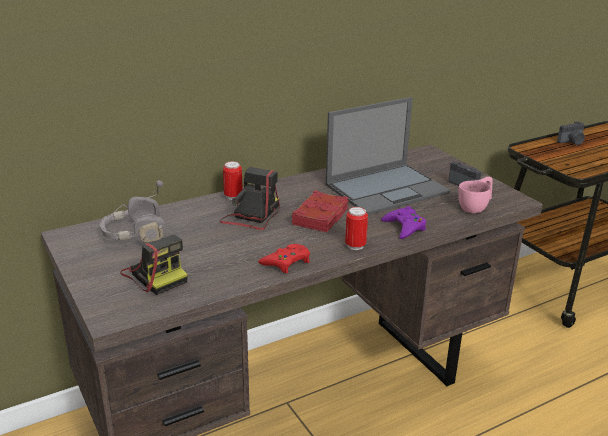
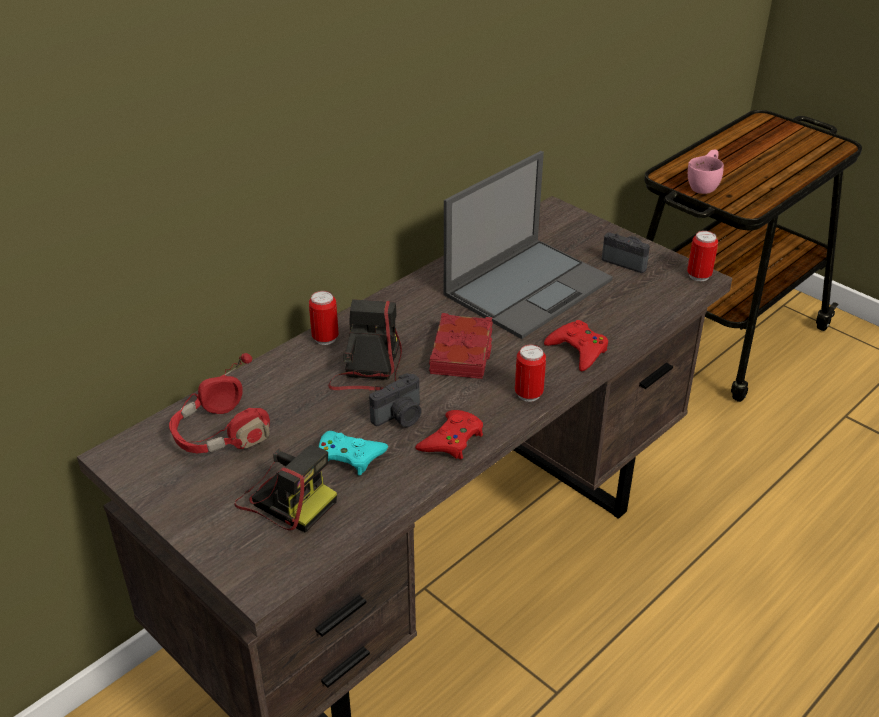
camera: 15 degrees left, 10 degrees up
grey headphones [100,180,166,244] -> red headphones [169,353,270,453]
purple game controller [381,206,426,239] -> red game controller [544,320,608,371]
pink cup [458,177,493,213] -> pink cup moved to [688,150,724,194]
camera [557,121,585,145] -> camera moved to [369,373,421,427]
none -> turquoise game controller [319,431,388,476]
none -> can [687,231,718,281]

